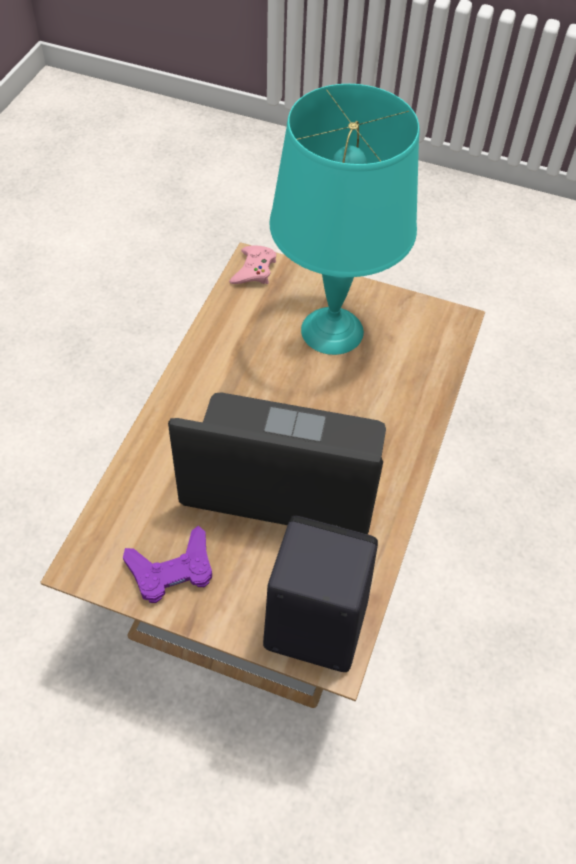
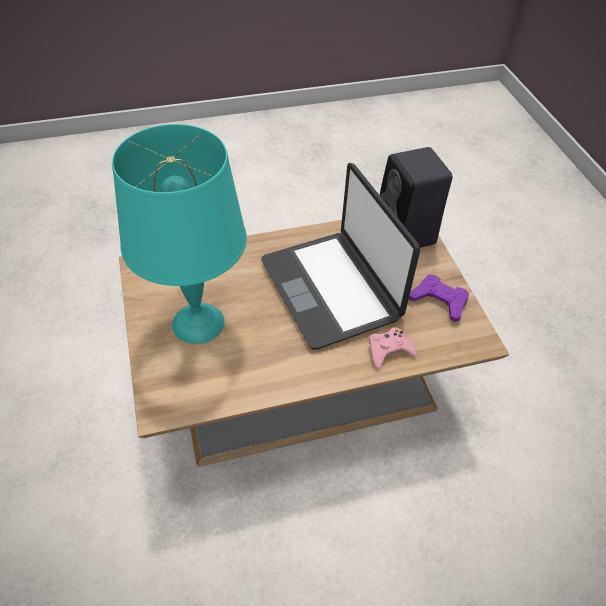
camera: 125 degrees left, 5 degrees down
pink game controller [229,246,276,284] -> pink game controller moved to [369,327,417,370]

